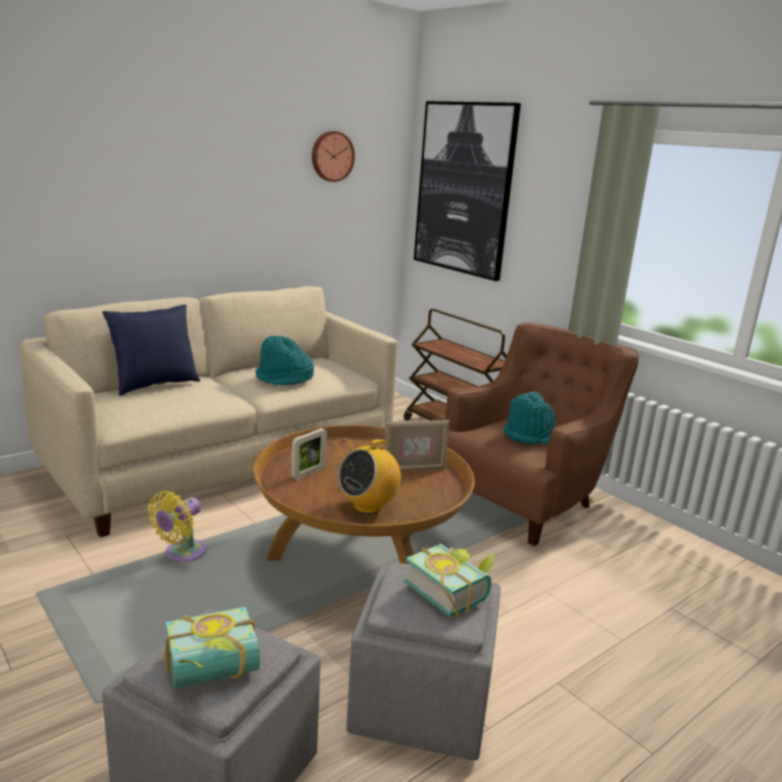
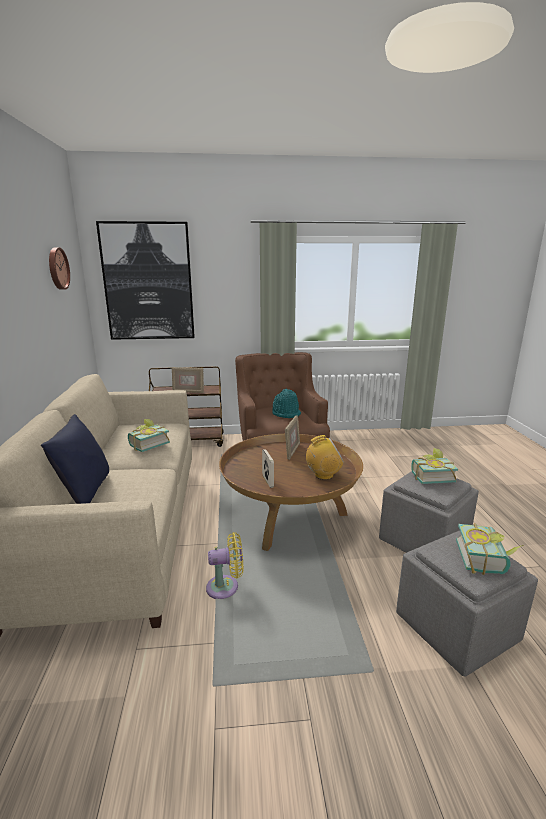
camera: 55 degrees left, 0 degrees up
yellow fan [148,491,207,562] -> yellow fan turned 75 degrees counterclockwise [206,532,243,599]
turquoise hat [256,336,314,385] -> book [128,419,170,452]
radio [338,439,401,514] -> radio turned 90 degrees counterclockwise [306,435,344,480]
none -> picture frame [172,367,204,393]

